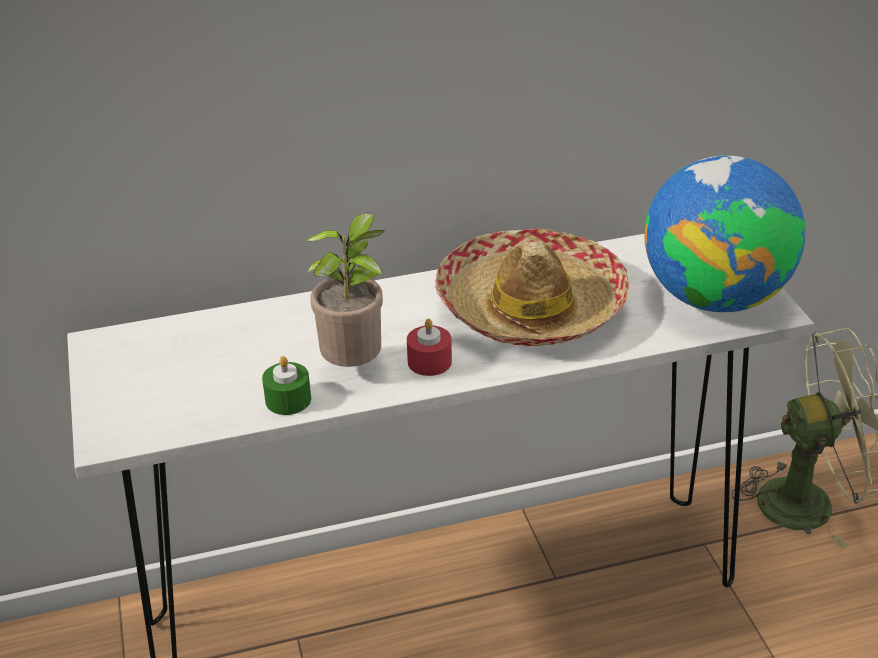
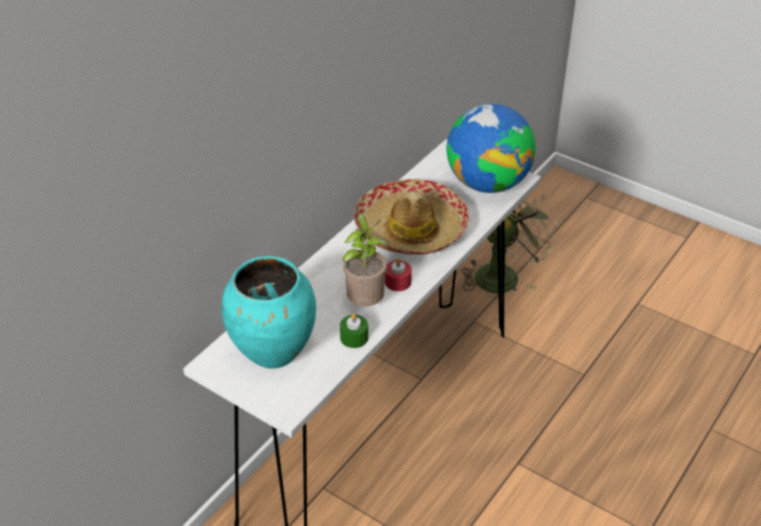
camera: 40 degrees left, 5 degrees up
none -> turquoise vase [221,256,316,369]

